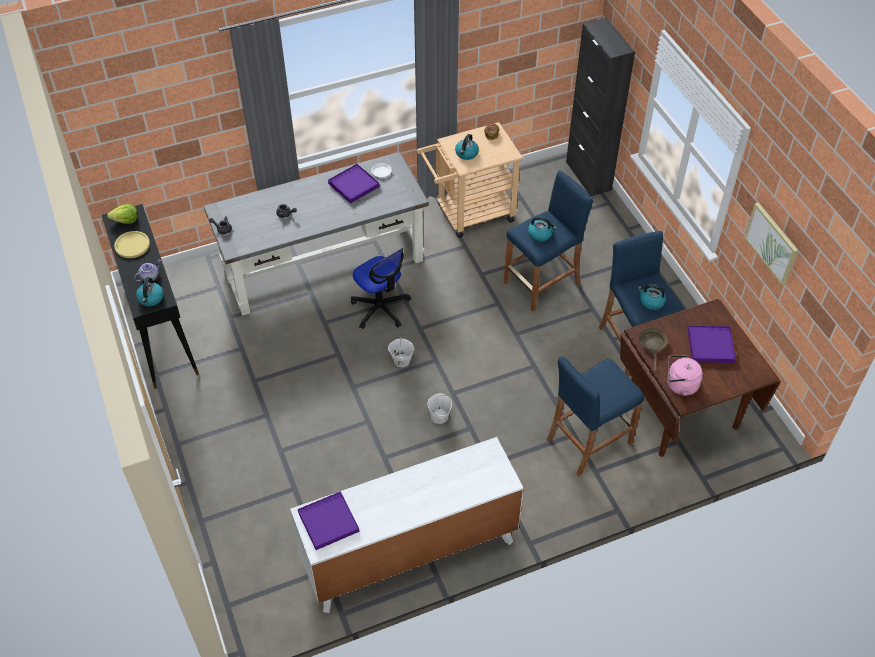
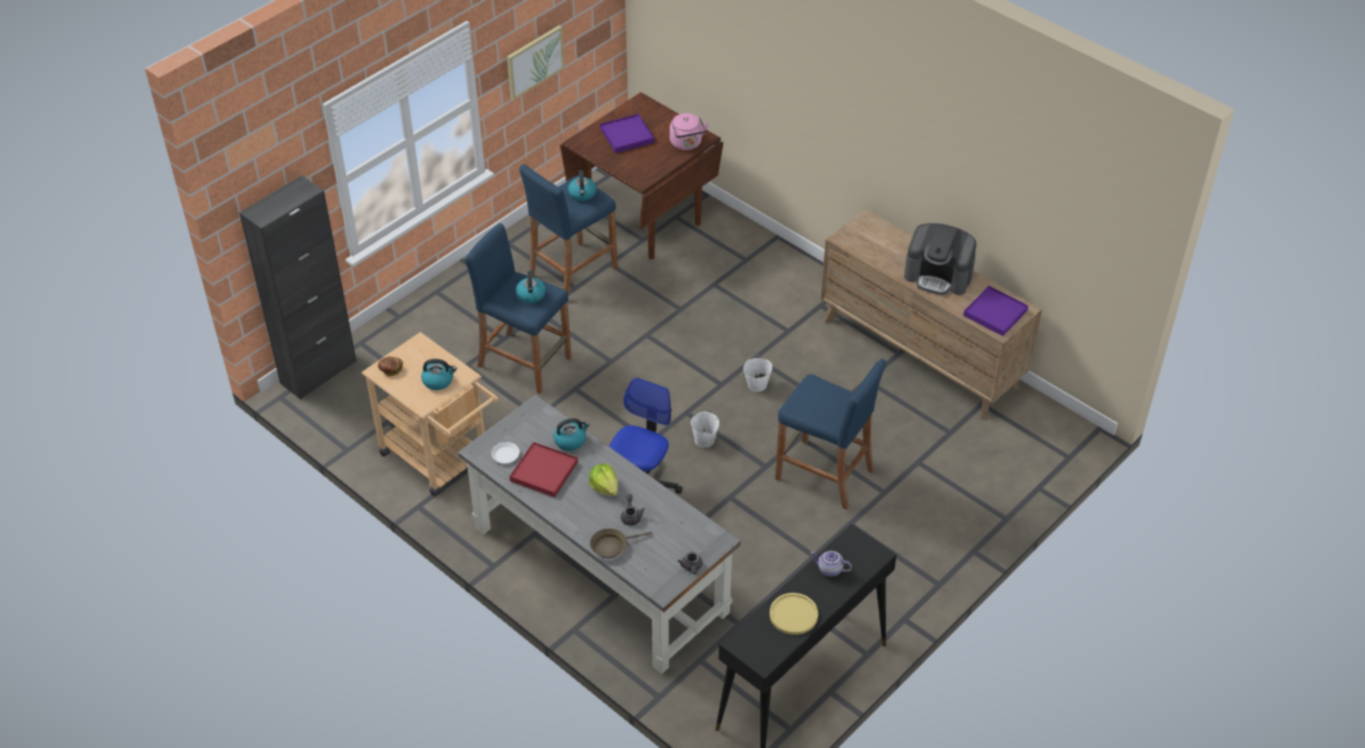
camera: 115 degrees left, 5 degrees down
lettuce [107,204,138,224] -> lettuce moved to [589,464,618,496]
kettle [136,277,164,306] -> kettle moved to [553,418,590,451]
white dresser [290,437,523,613] -> brown dresser [821,209,1042,420]
purple tray [328,164,380,204] -> red tray [510,442,578,497]
blue stool [547,356,644,476] -> blue stool moved to [775,359,886,510]
brown frying pan [639,327,668,371] -> brown frying pan moved to [590,529,652,559]
none -> coffee machine [904,223,977,295]

